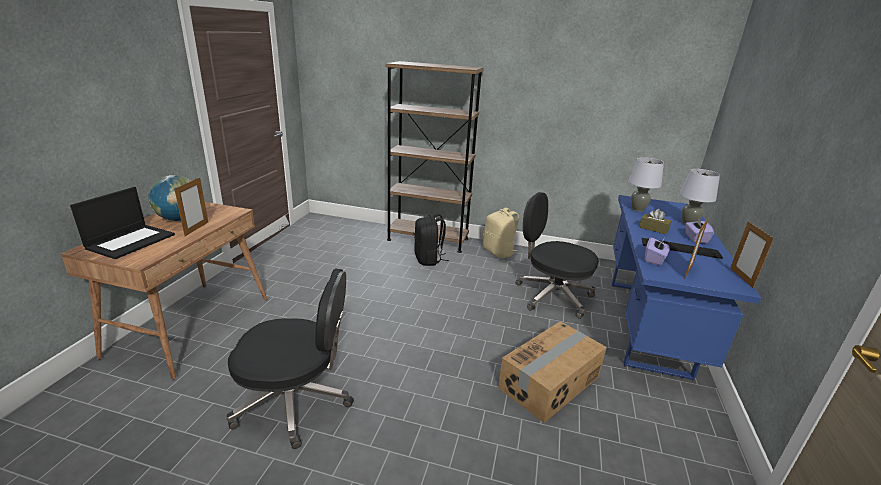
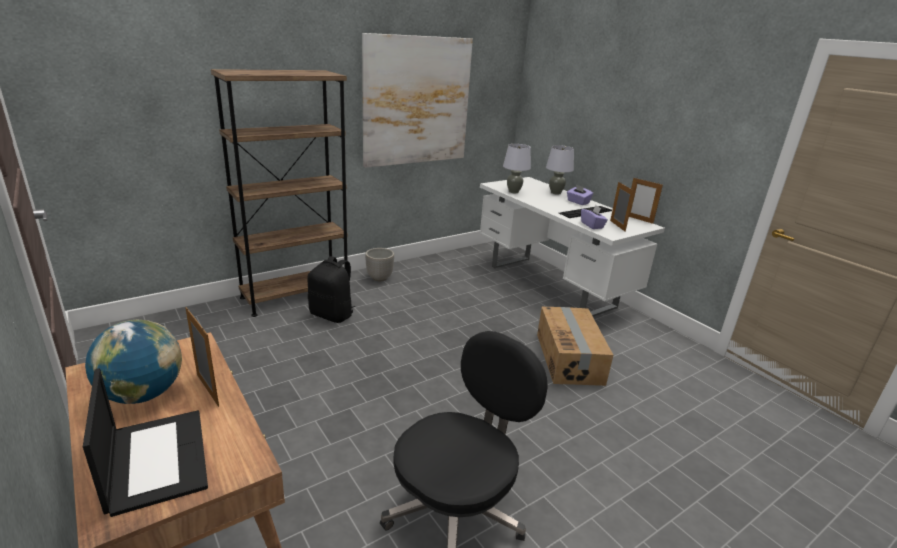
camera: 50 degrees left, 0 degrees up
beige backpack [483,208,519,258] -> planter [365,248,394,281]
black office chair [515,192,599,319] -> none
blue desk [612,195,761,381] -> white desk [480,177,665,316]
brown tissue box [639,209,672,234] -> none
none -> picture [362,33,473,168]

